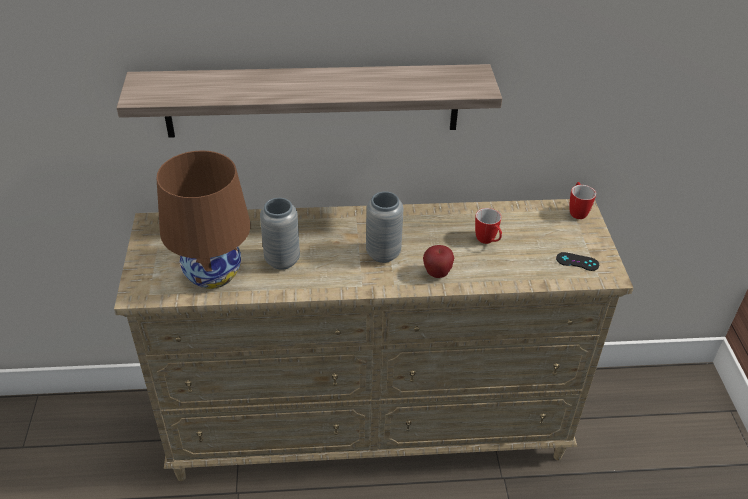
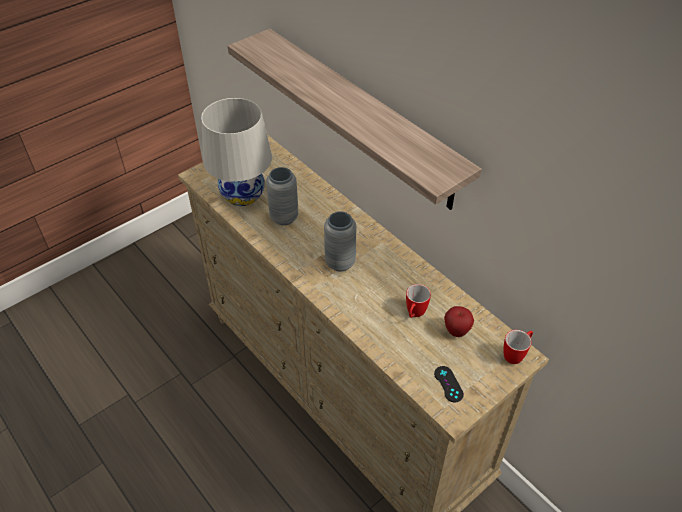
camera: 55 degrees right, 5 degrees up
brown table lamp [157,150,251,289] -> white table lamp [201,98,272,206]
apple [423,245,454,278] -> apple moved to [444,306,474,337]

